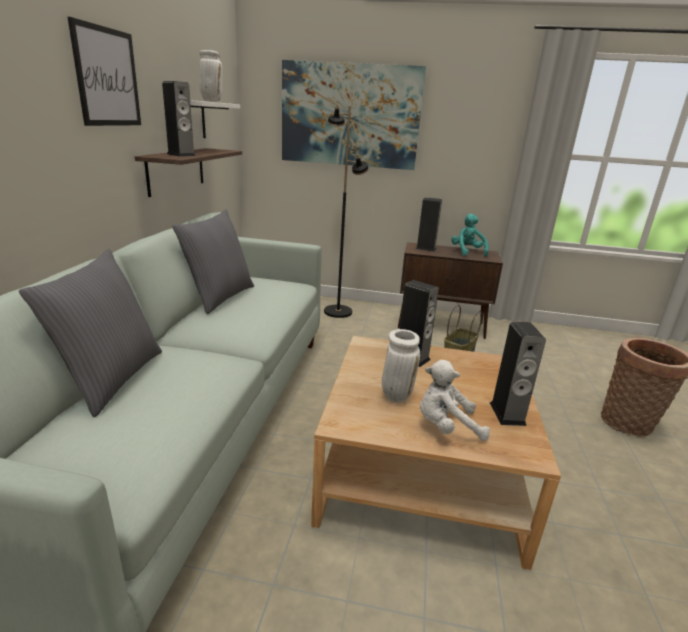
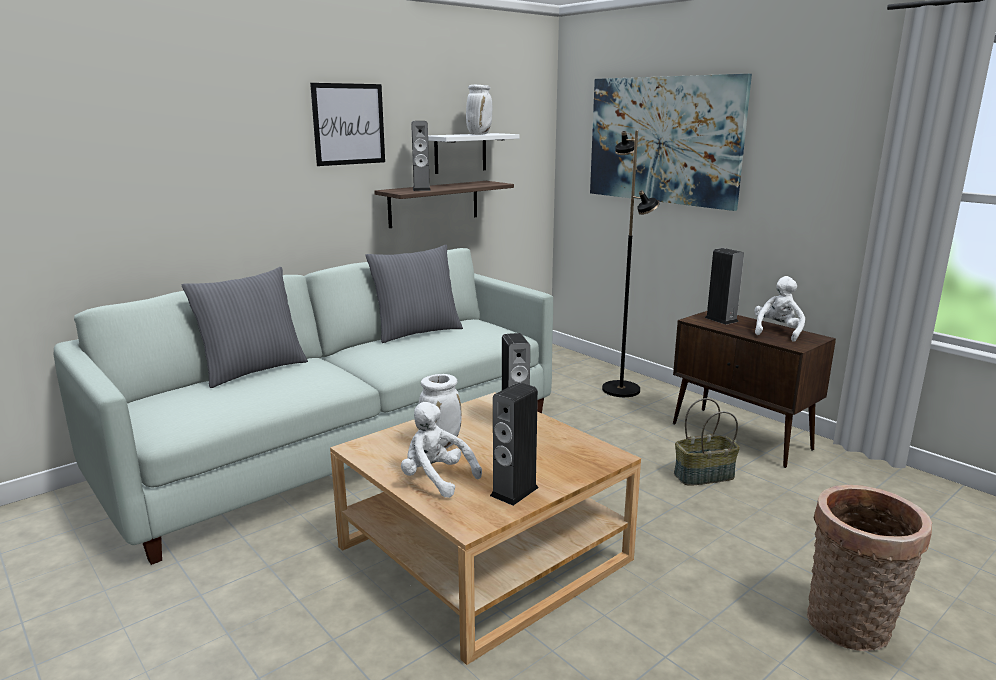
camera: 40 degrees right, 5 degrees down
turquoise plush toy [451,213,489,257] -> white plush toy [754,276,805,342]

